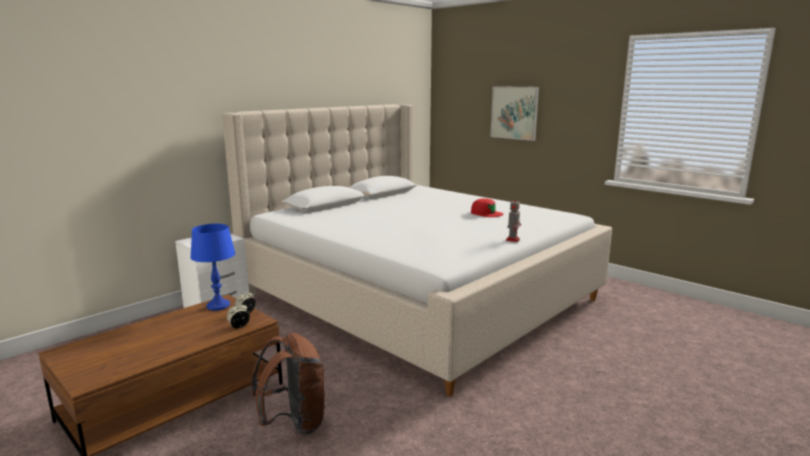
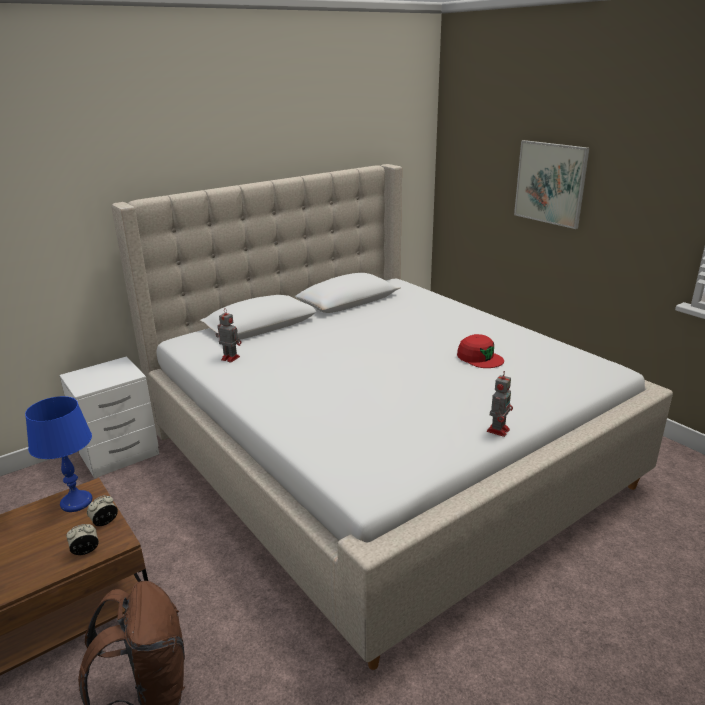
camera: 10 degrees right, 10 degrees up
none -> toy robot [216,310,241,363]

